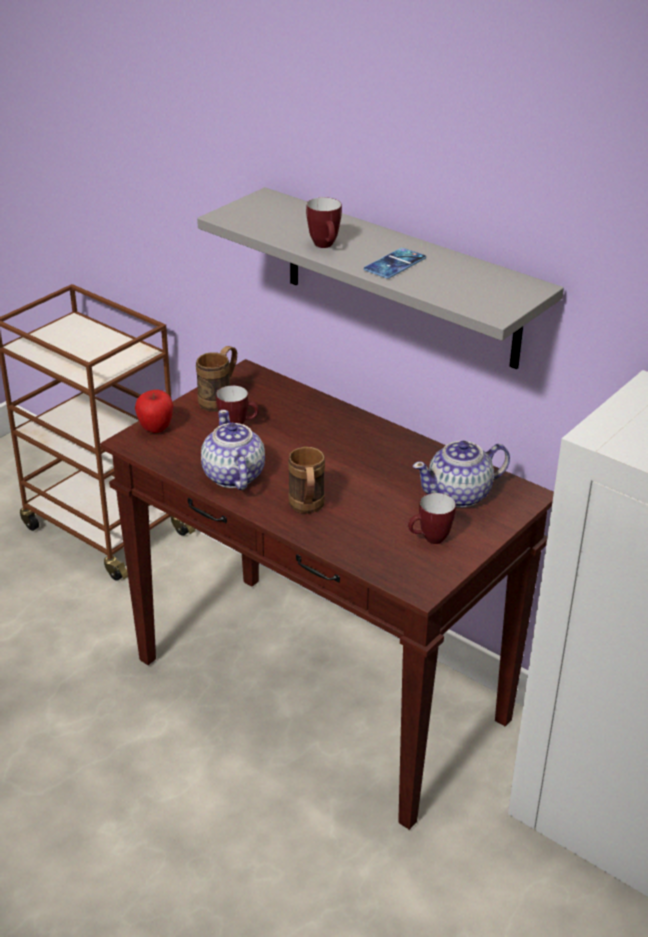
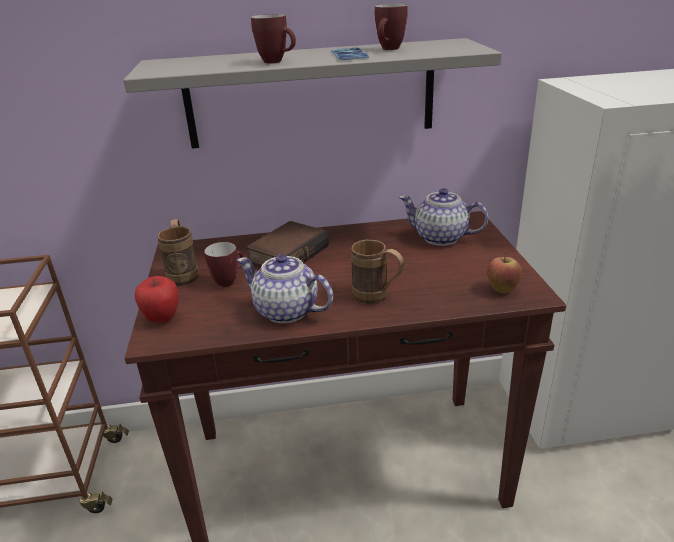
camera: 45 degrees left, 5 degrees down
mug [408,493,456,544] -> mug moved to [375,4,408,50]
teapot [413,441,510,508] -> teapot turned 90 degrees clockwise [399,188,488,246]
none -> book [246,221,329,267]
none -> apple [487,252,522,294]

